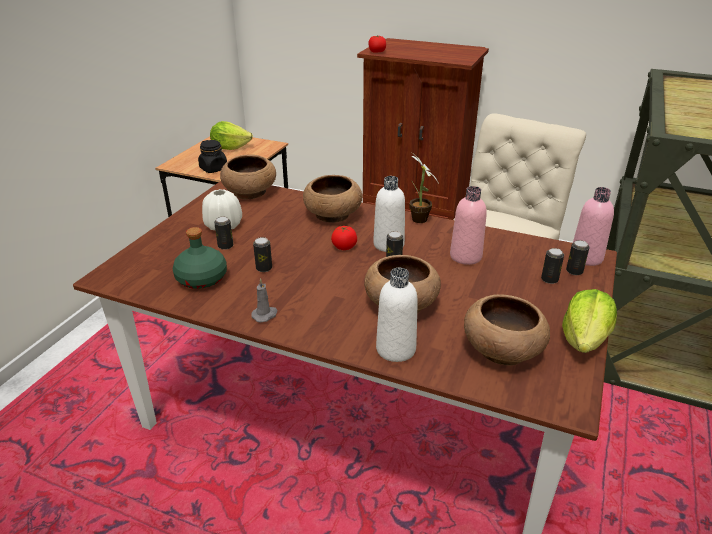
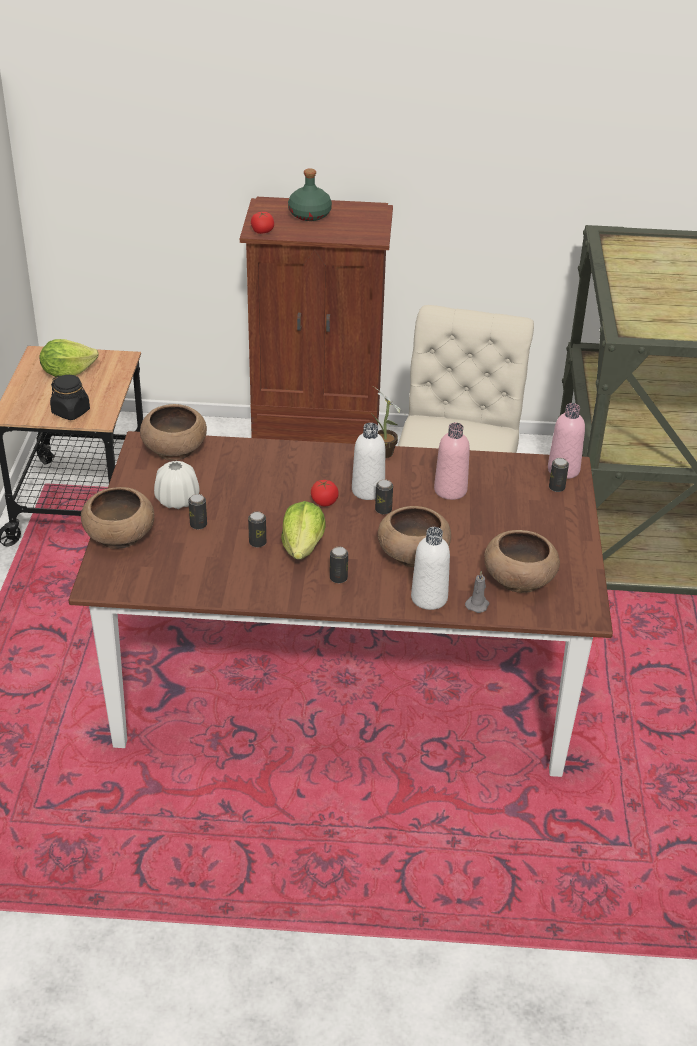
camera: 20 degrees left, 5 degrees up
green bottle [173,227,227,289] -> green bottle moved to [288,168,332,221]
grey candle [251,278,278,322] -> grey candle moved to [465,571,489,613]
brown bowl [303,175,362,223] -> brown bowl moved to [81,487,154,549]
can [541,248,564,284] -> can moved to [330,547,348,583]
lettuce [562,289,617,353] -> lettuce moved to [281,501,326,559]

